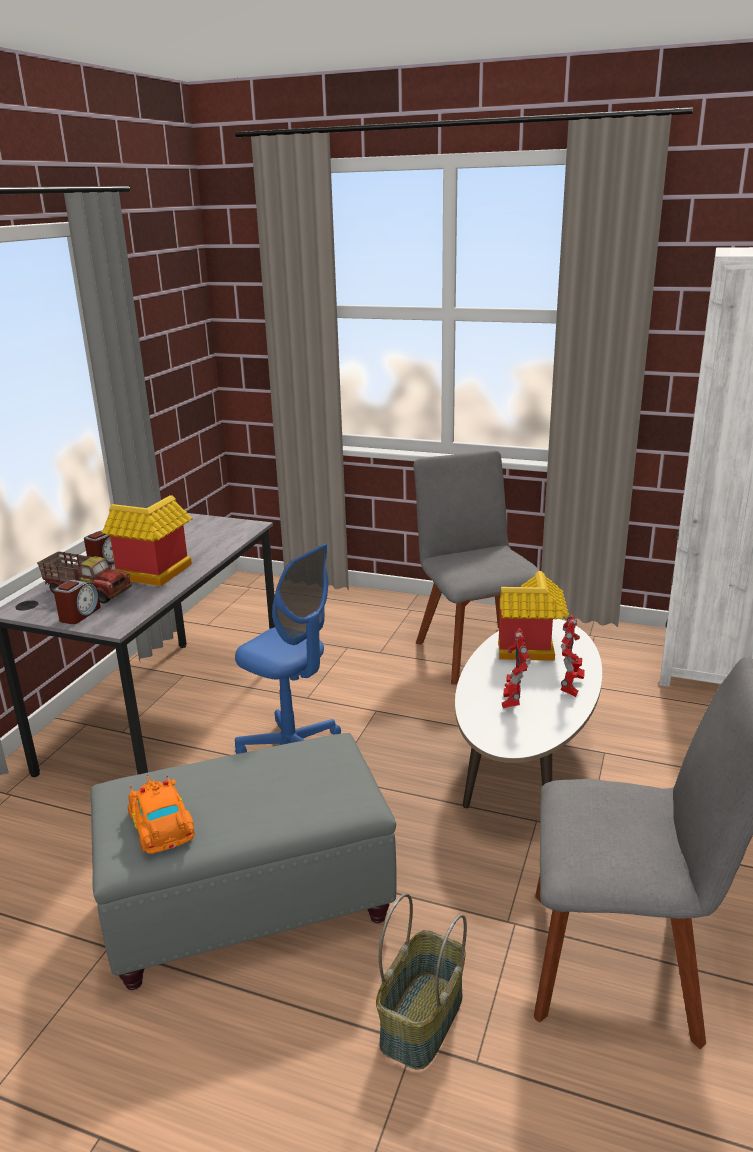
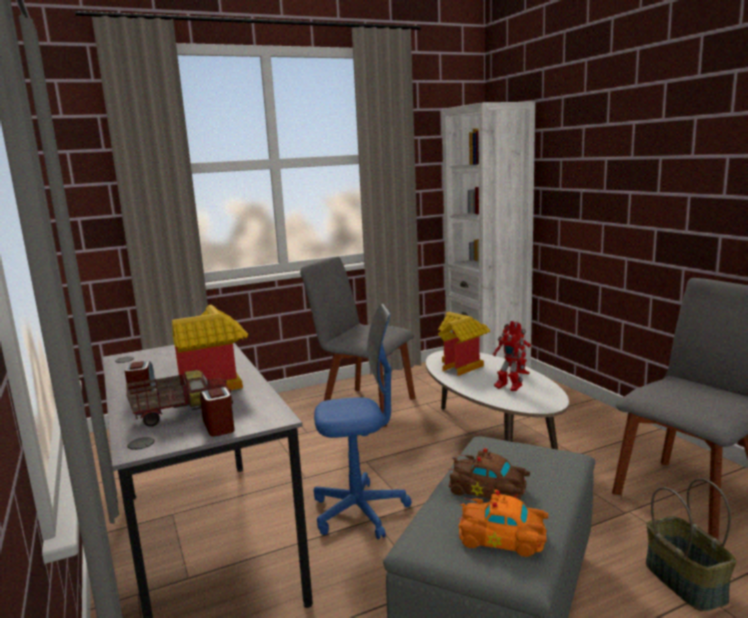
camera: 45 degrees left, 10 degrees down
none -> brown toy car [448,448,530,500]

